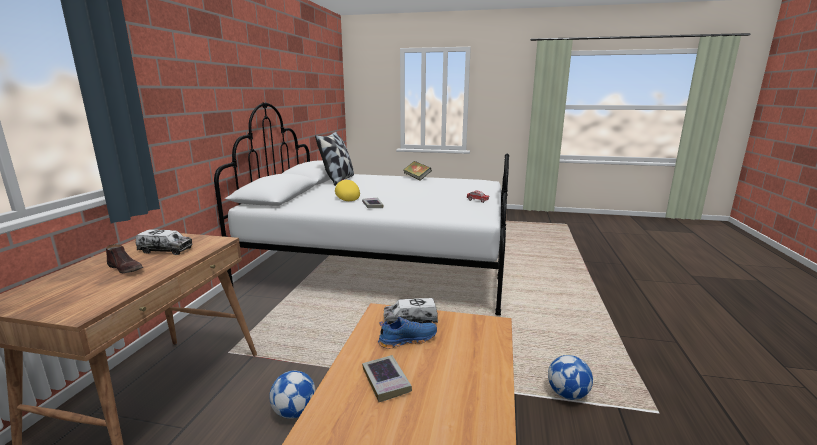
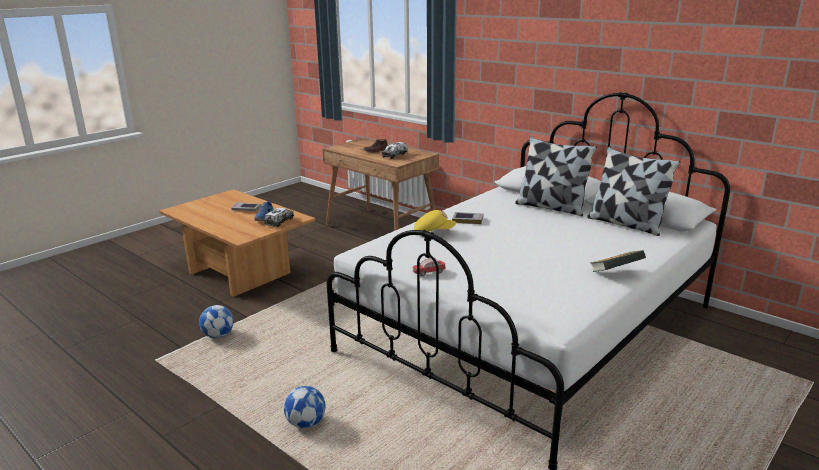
camera: 120 degrees right, 5 degrees up
football [269,370,316,419] -> football moved to [284,386,326,429]
yellow cap [335,179,360,201] -> yellow cap moved to [414,210,457,232]
none -> pillow [515,137,597,216]

